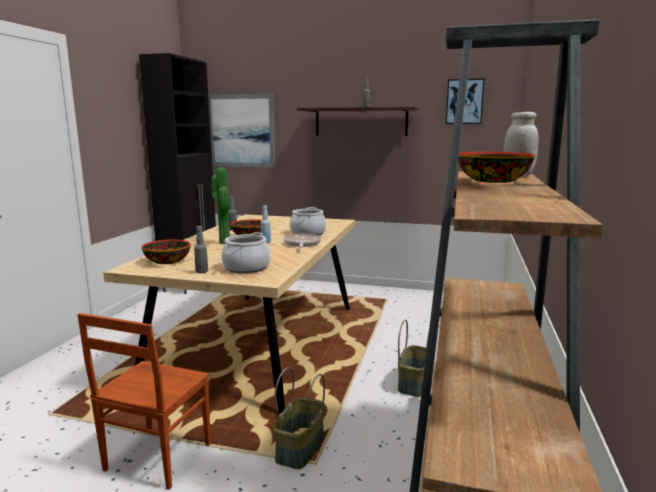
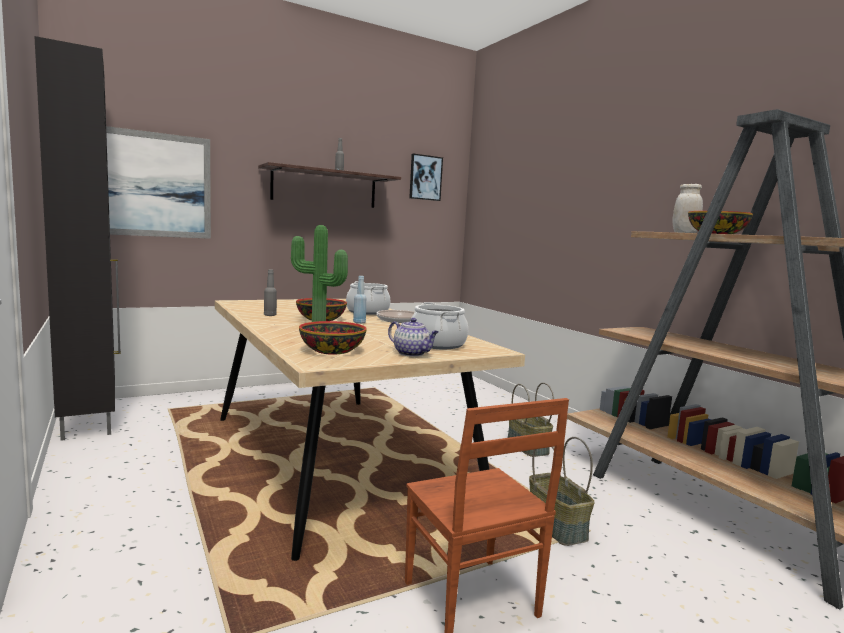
camera: 45 degrees left, 5 degrees down
grey bottle [194,226,208,273] -> teapot [388,318,439,357]

